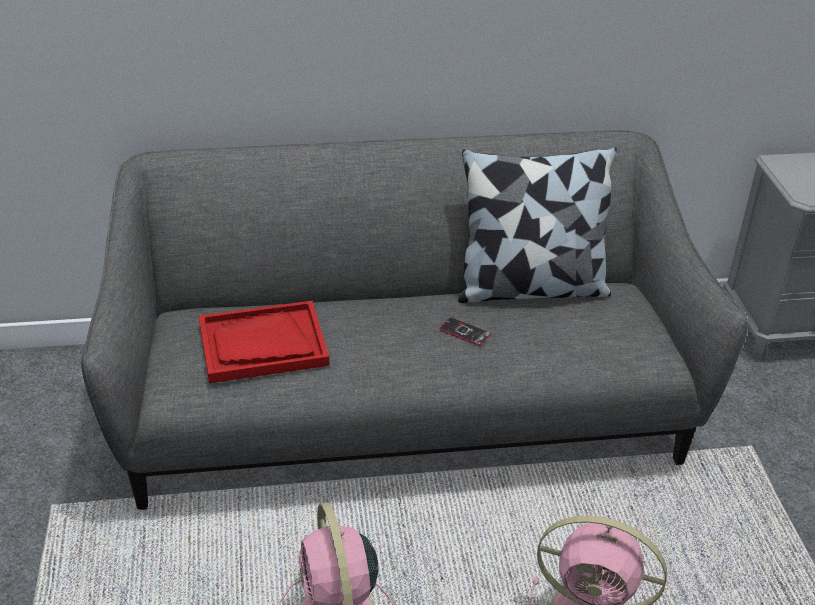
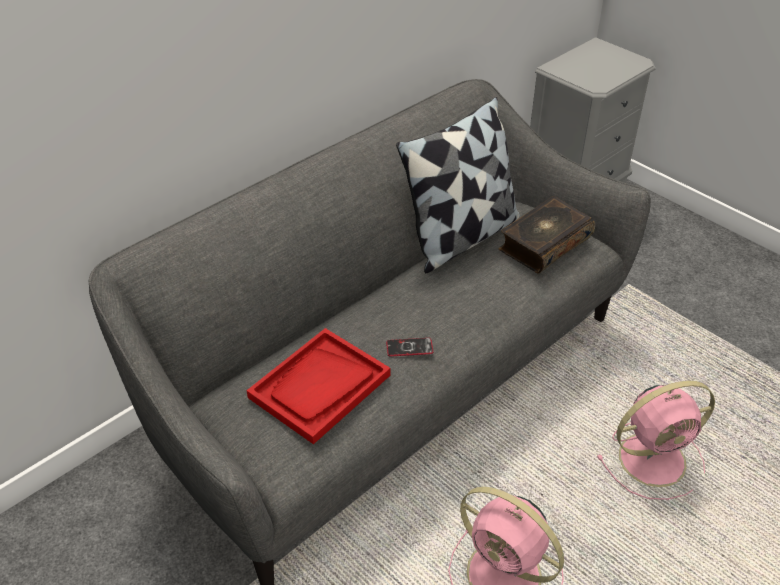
camera: 35 degrees left, 5 degrees up
phone [439,317,491,346] -> phone moved to [386,338,433,356]
none -> book [499,196,595,273]

